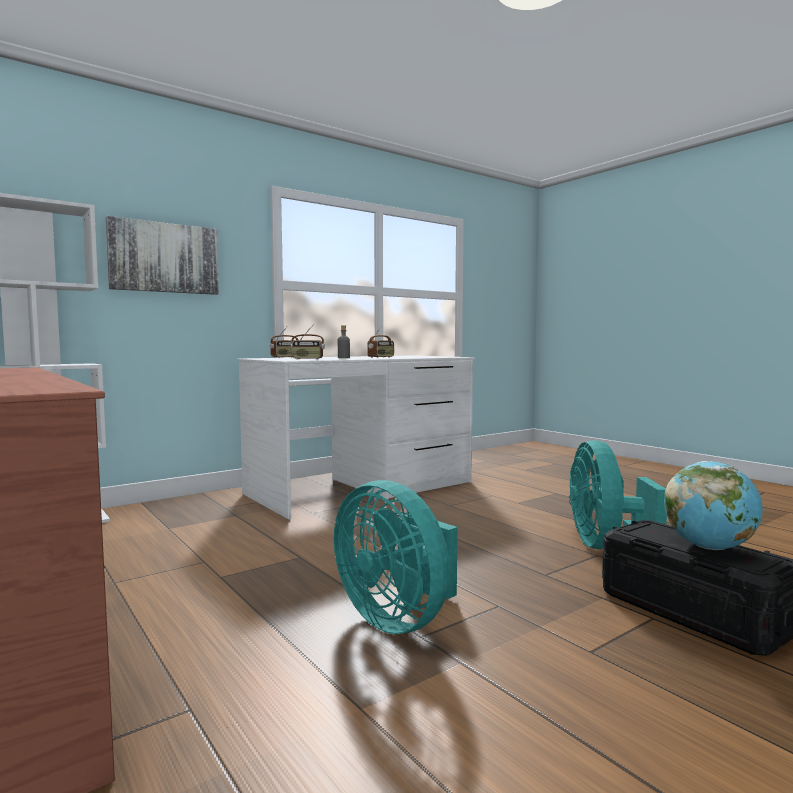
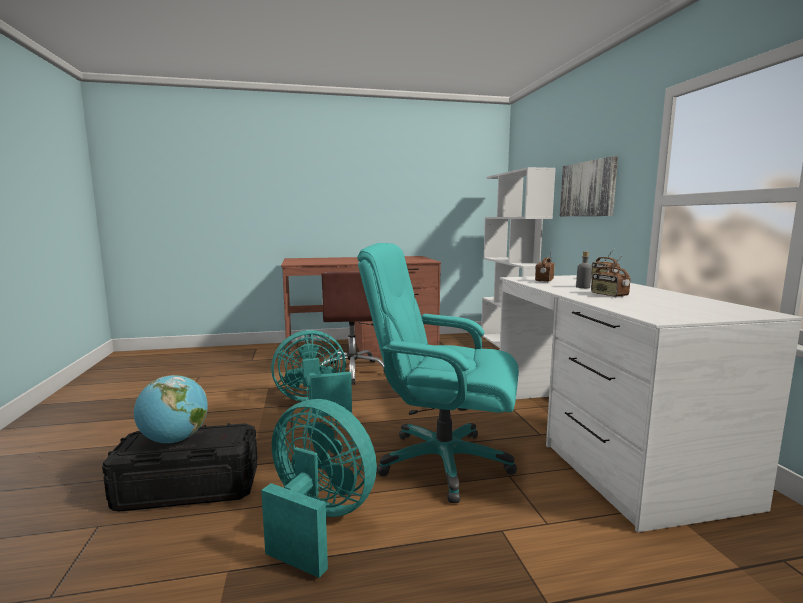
camera: 115 degrees right, 5 degrees up
none -> brown office chair [322,271,385,385]
none -> turquoise office chair [357,243,519,503]

